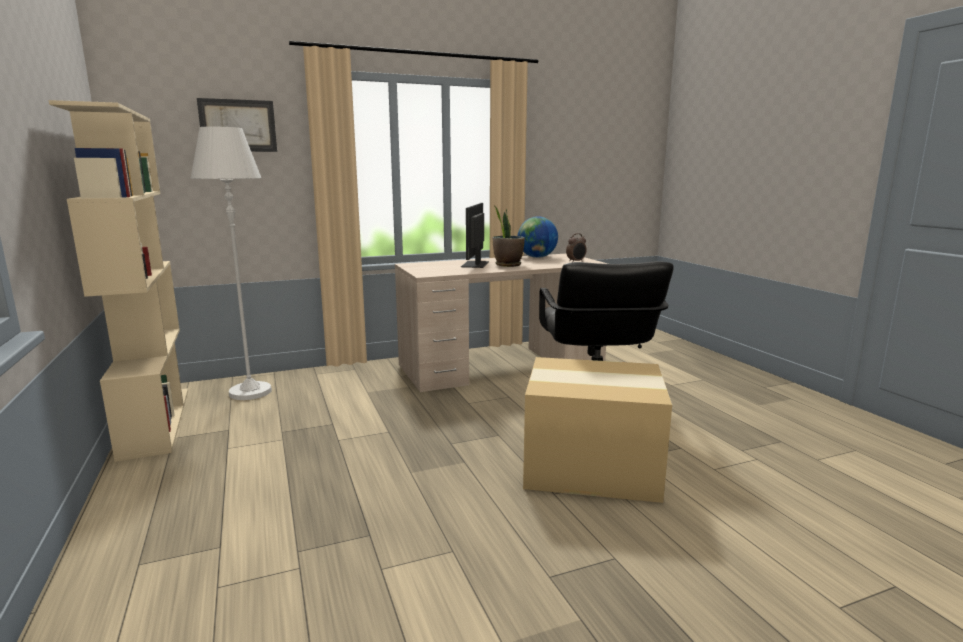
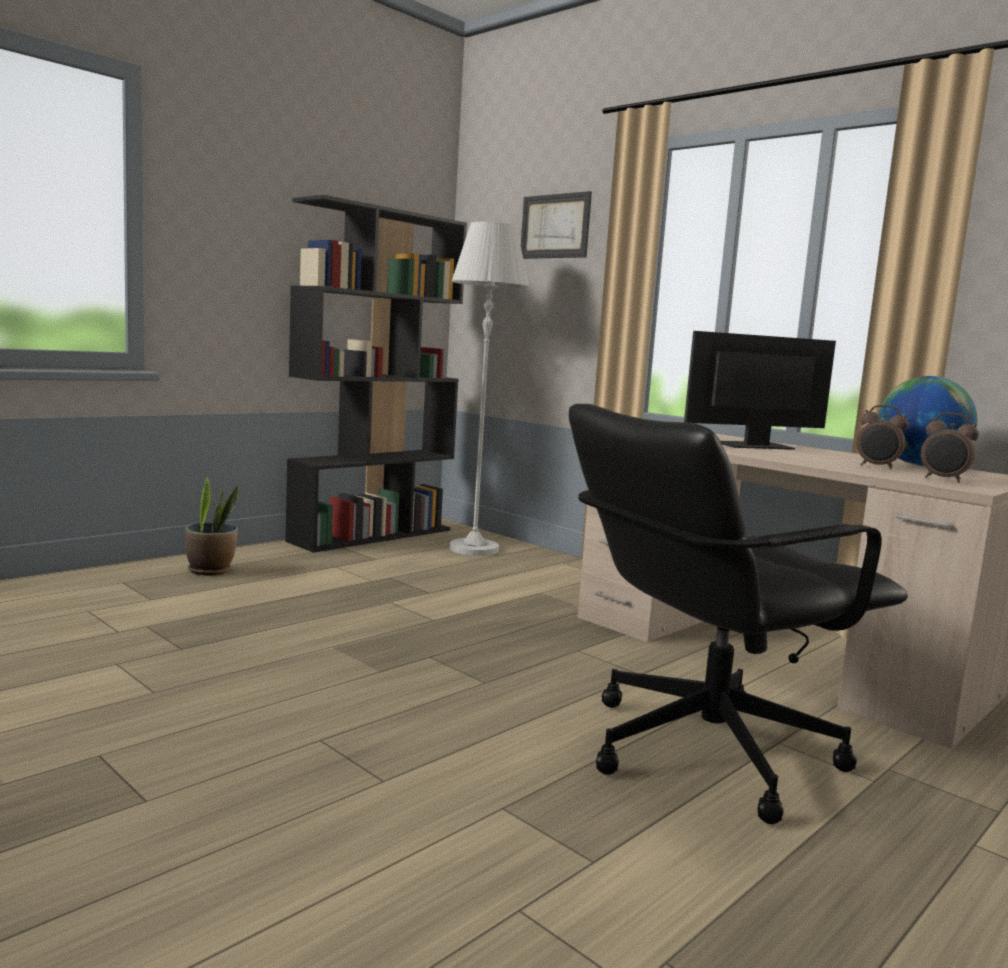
camera: 65 degrees right, 5 degrees down
beige bookcase [49,100,188,462] -> black bookcase [285,195,467,553]
potted plant [493,206,525,267] -> potted plant moved to [185,476,238,575]
cardboard box [523,357,672,503] -> none
none -> alarm clock [856,405,909,469]

